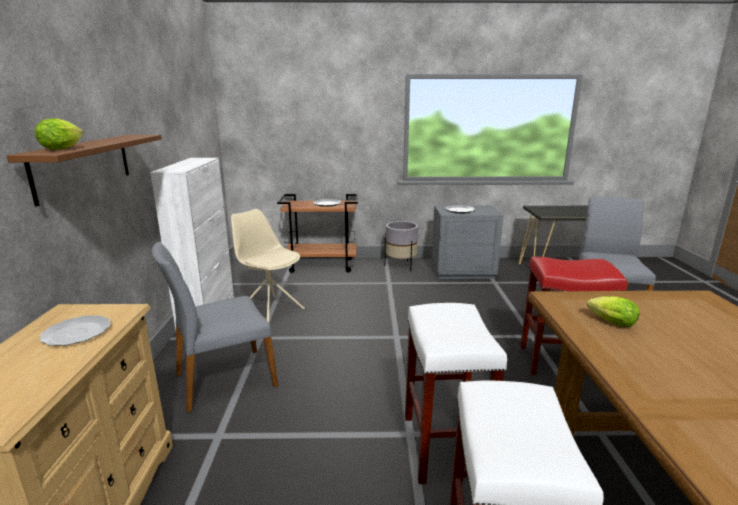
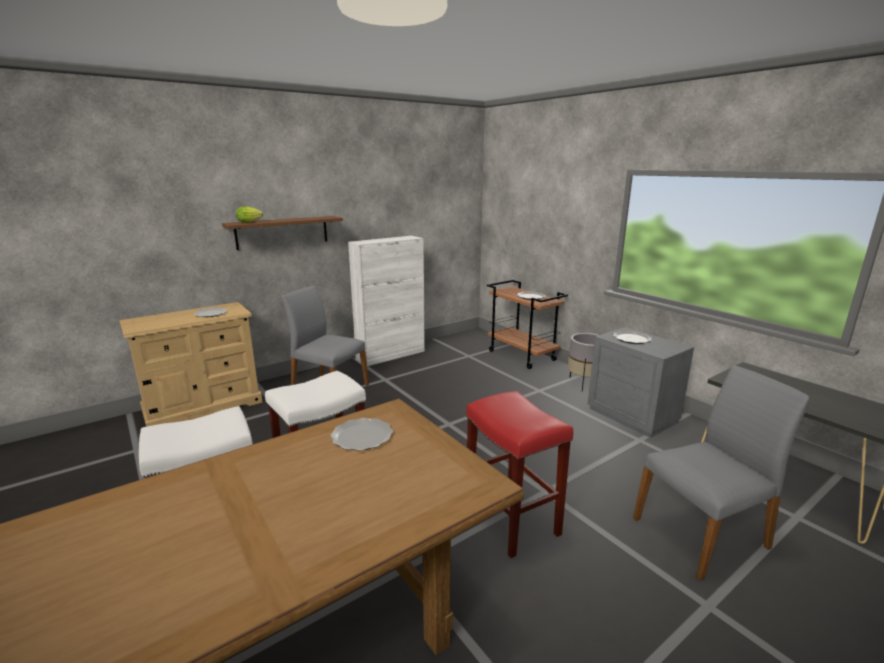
camera: 55 degrees right, 0 degrees up
beige chair [231,209,305,322] -> none
lettuce [587,296,640,327] -> plate [330,418,393,451]

